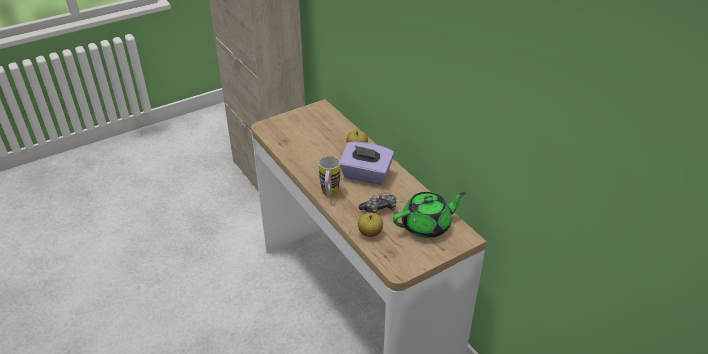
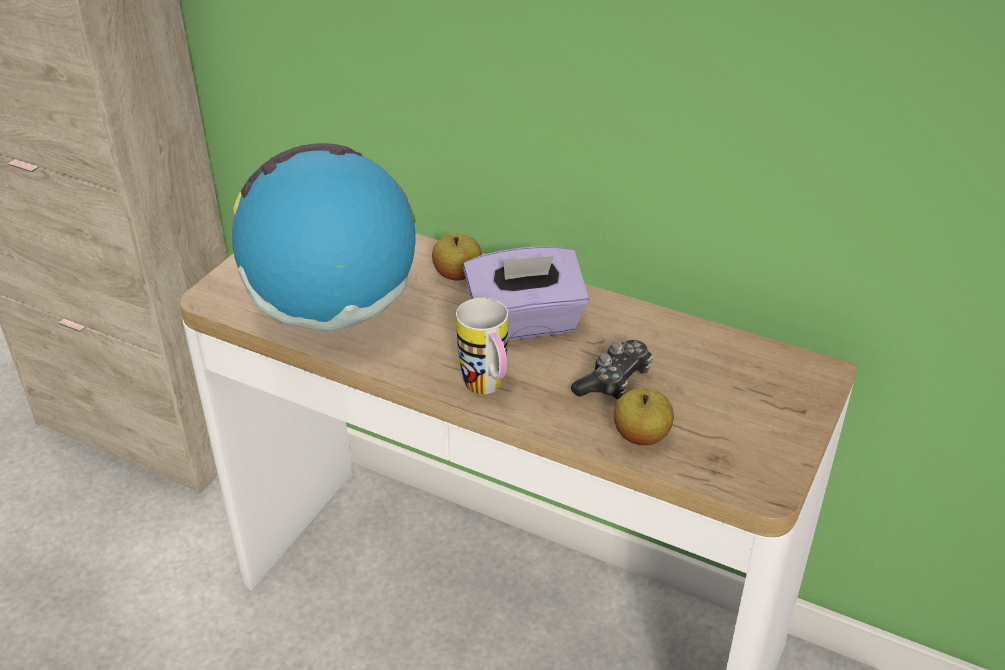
camera: 30 degrees left, 0 degrees up
green teapot [393,192,466,238] -> none
none -> globe [232,143,416,331]

